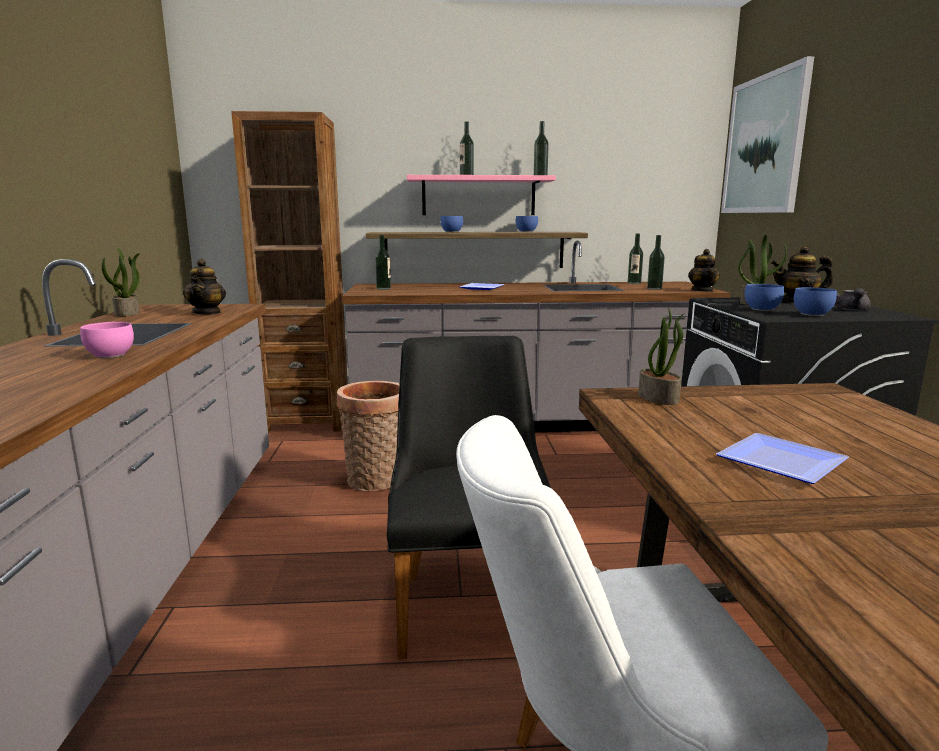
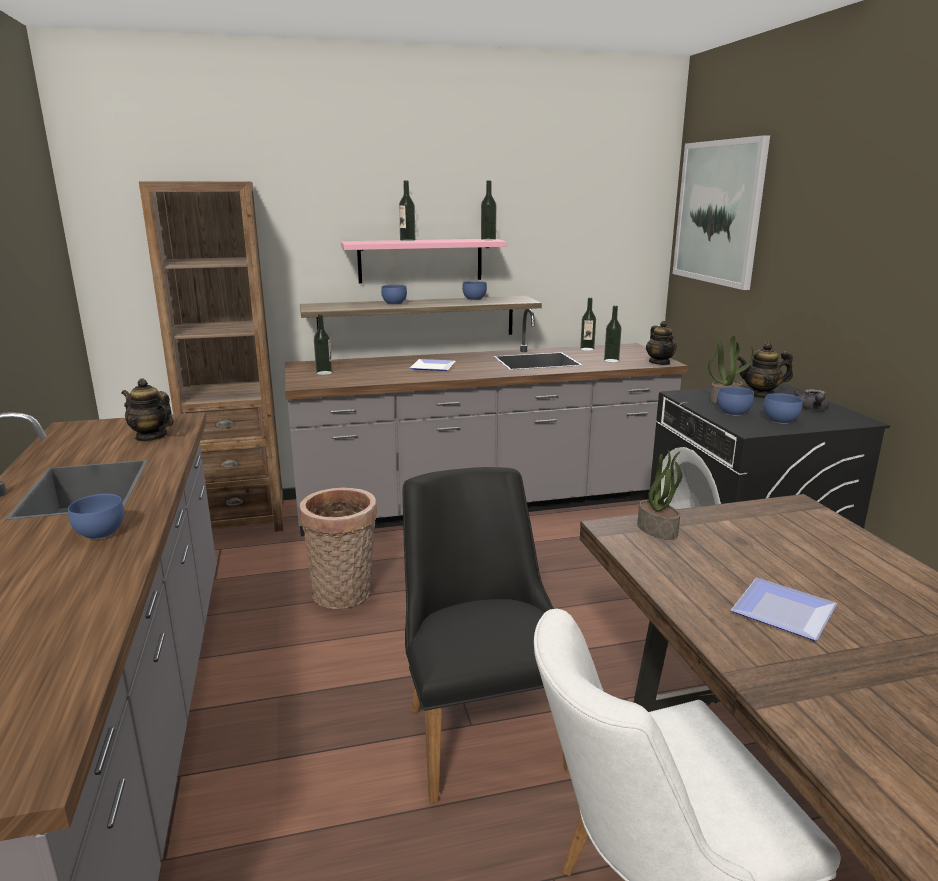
camera: 10 degrees left, 5 degrees up
pink bowl [80,322,134,358] -> blue bowl [68,494,124,540]
potted plant [102,248,140,317] -> none
teapot [183,259,226,315] -> teapot turned 135 degrees clockwise [121,378,173,442]

